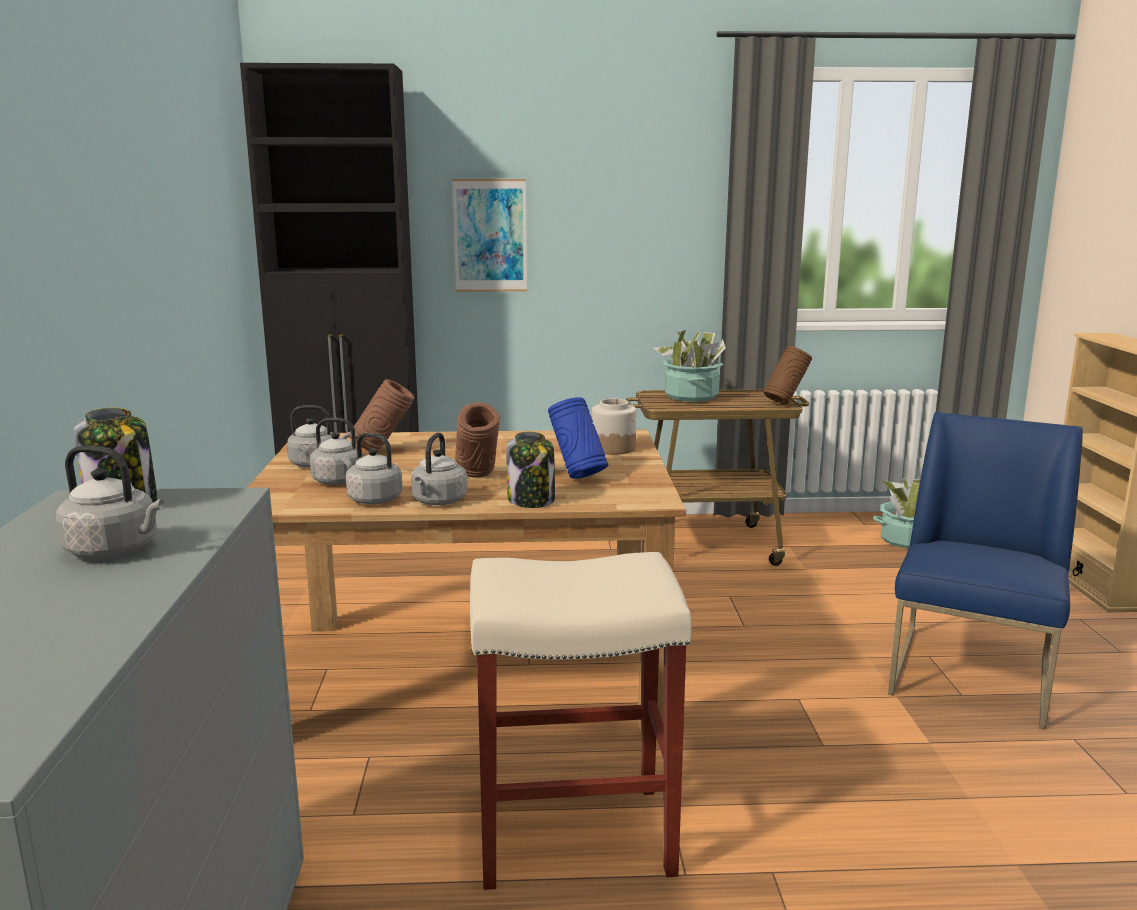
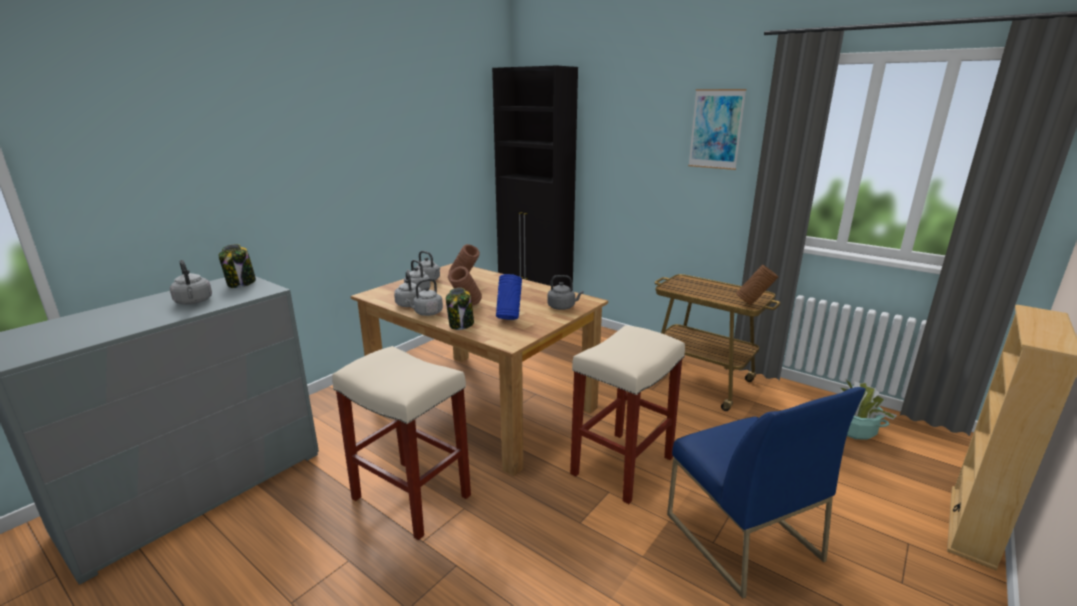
camera: 40 degrees right, 5 degrees up
picture [452,179,527,292] -> picture moved to [688,89,746,170]
jar [592,399,636,455] -> grey kettle [547,275,584,310]
potted plant [654,330,726,402] -> none
blue chair [888,412,1083,729] -> blue chair turned 90 degrees clockwise [667,387,866,598]
none -> beige stool [570,325,685,504]

